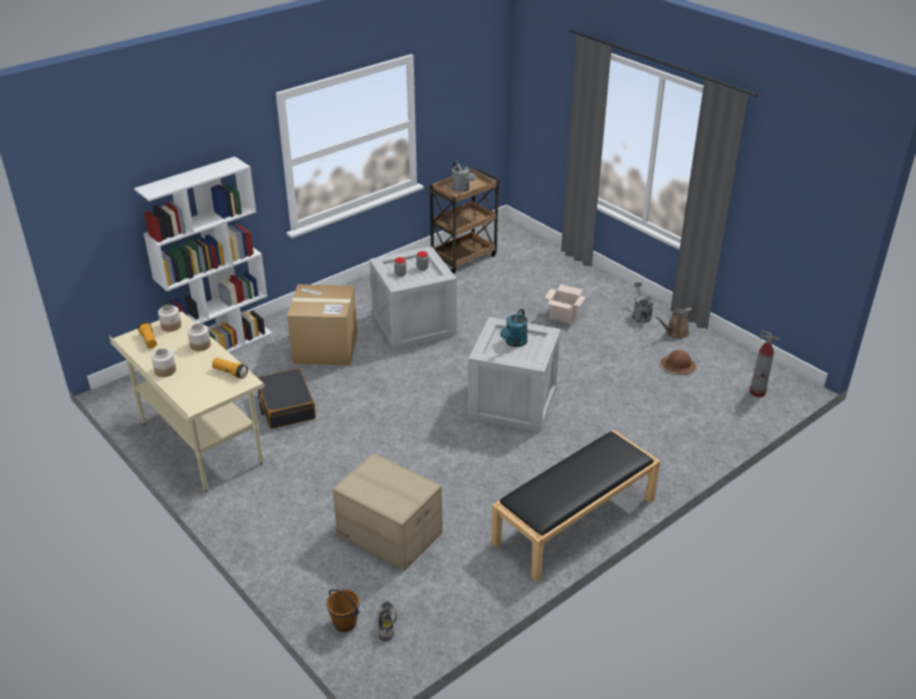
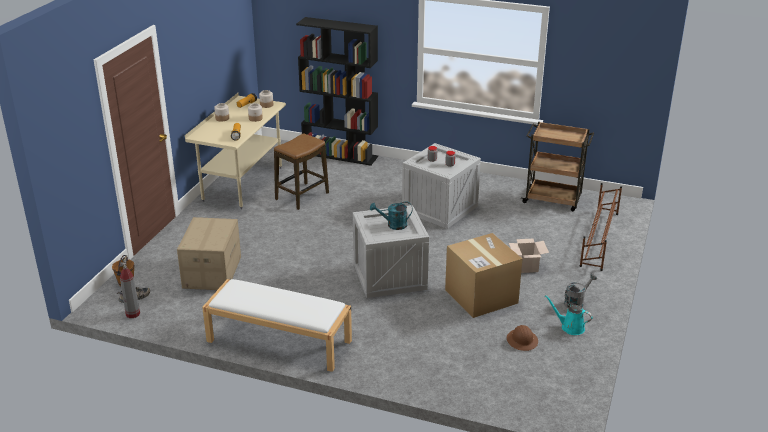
camera: 60 degrees right, 5 degrees down
white bookcase [134,157,272,353] -> black bookcase [296,17,378,166]
black suitcase [257,368,316,429] -> stool [274,133,329,210]
cardboard box [287,284,358,366] -> cardboard box moved to [445,233,522,318]
grey watering can [452,160,476,192] -> none
black bench [491,430,660,581] -> white bench [202,279,352,372]
brown watering can [655,308,694,338] -> turquoise watering can [545,295,593,335]
fire extinguisher [750,330,780,397] -> fire extinguisher moved to [120,255,140,318]
none -> brown shoe rack [580,183,622,271]

